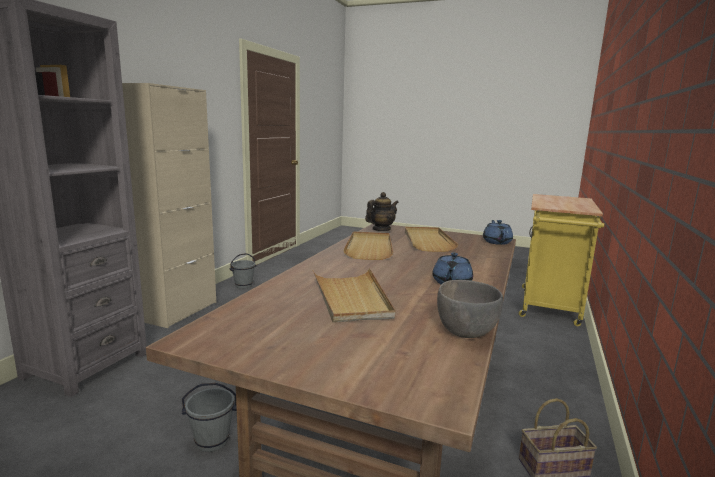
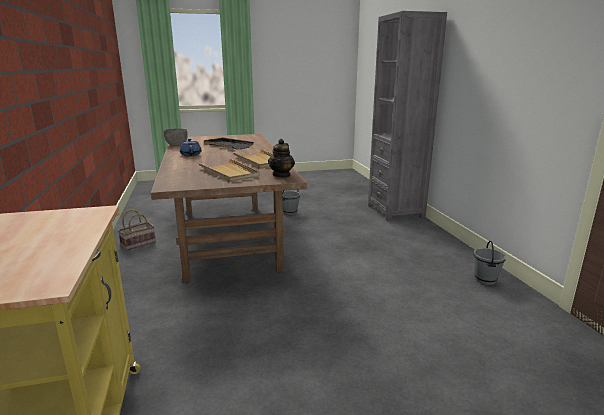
camera: 145 degrees right, 5 degrees up
beige cabinet [122,83,216,328] -> none
beige tray [313,268,395,323] -> black tray [204,137,254,150]
blue teapot [483,220,513,245] -> none

